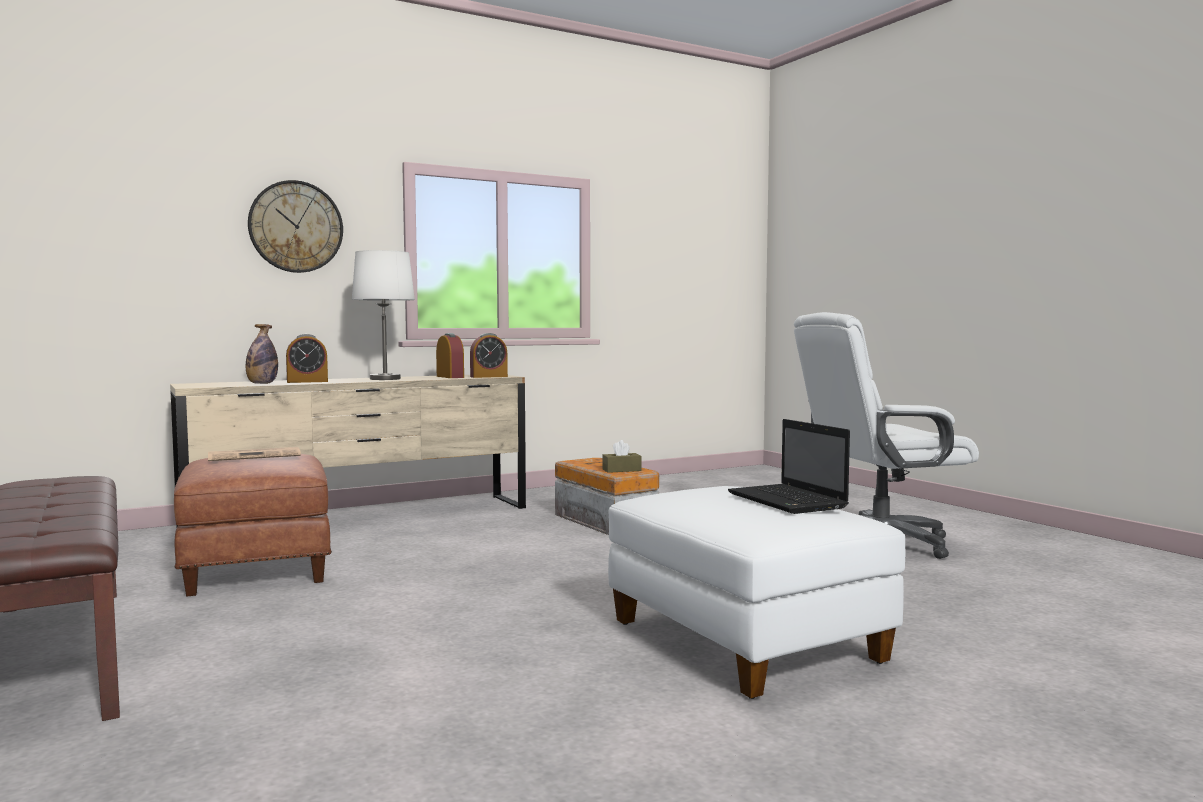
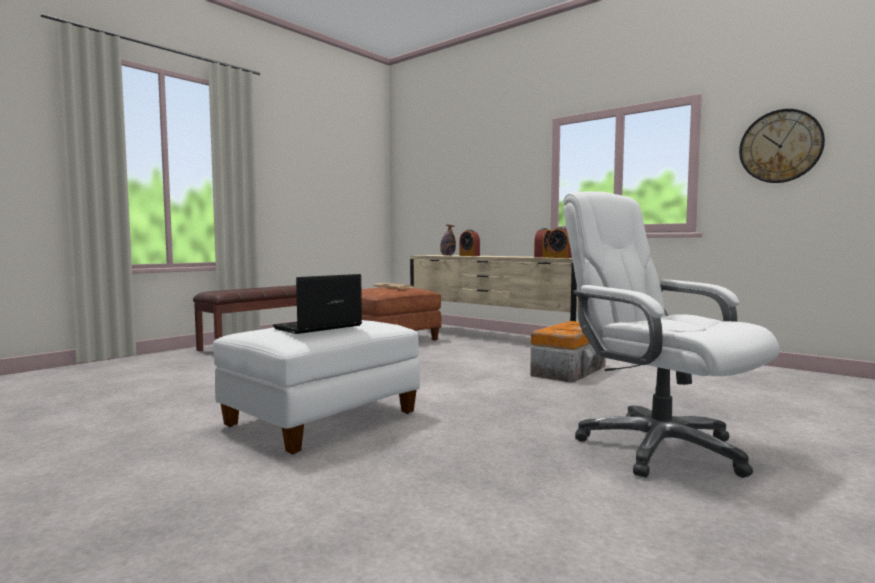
camera: 70 degrees right, 0 degrees up
wall clock [248,180,343,273] -> wall clock moved to [739,109,825,183]
white table lamp [352,250,415,380] -> none
brown tissue box [602,440,641,473] -> none

